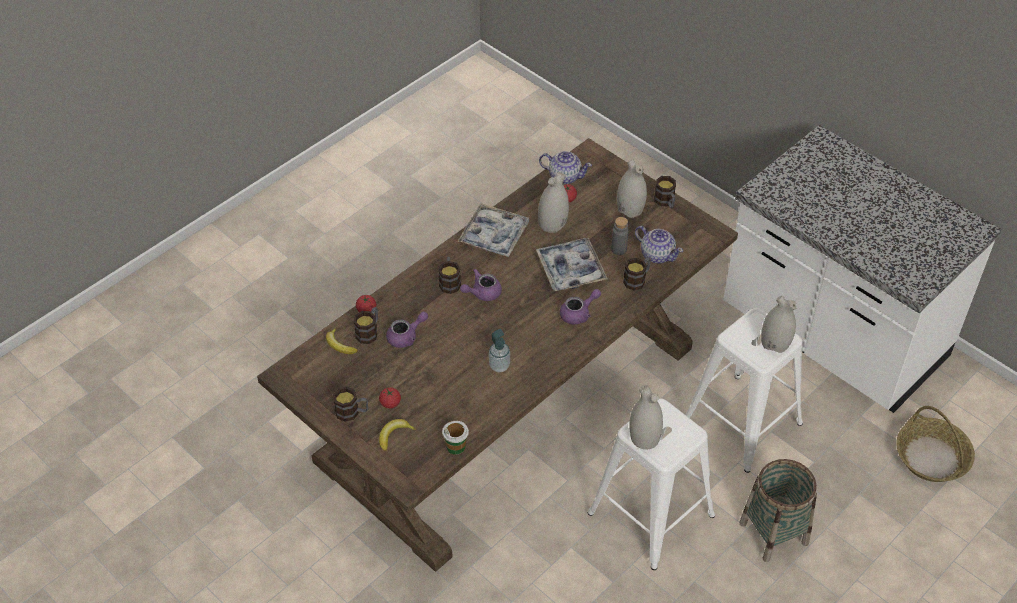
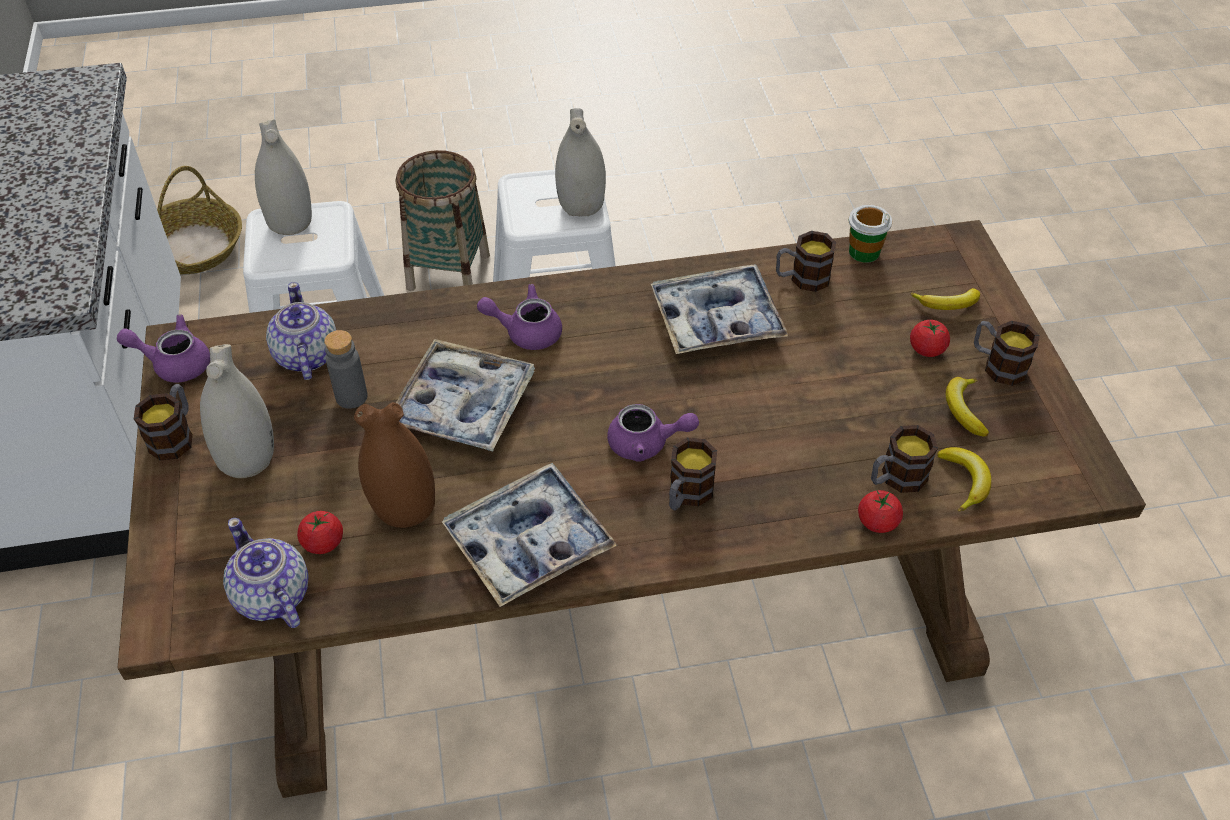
camera: 145 degrees left, 0 degrees up
purple teapot [386,312,428,348] -> purple teapot moved to [117,315,210,383]
soap dispenser [489,329,510,372] -> tray [651,265,788,354]
white vase [538,172,569,233] -> brown vase [354,402,435,528]
mug [623,257,651,291] -> mug moved to [776,231,836,292]
none -> banana [946,377,989,437]

